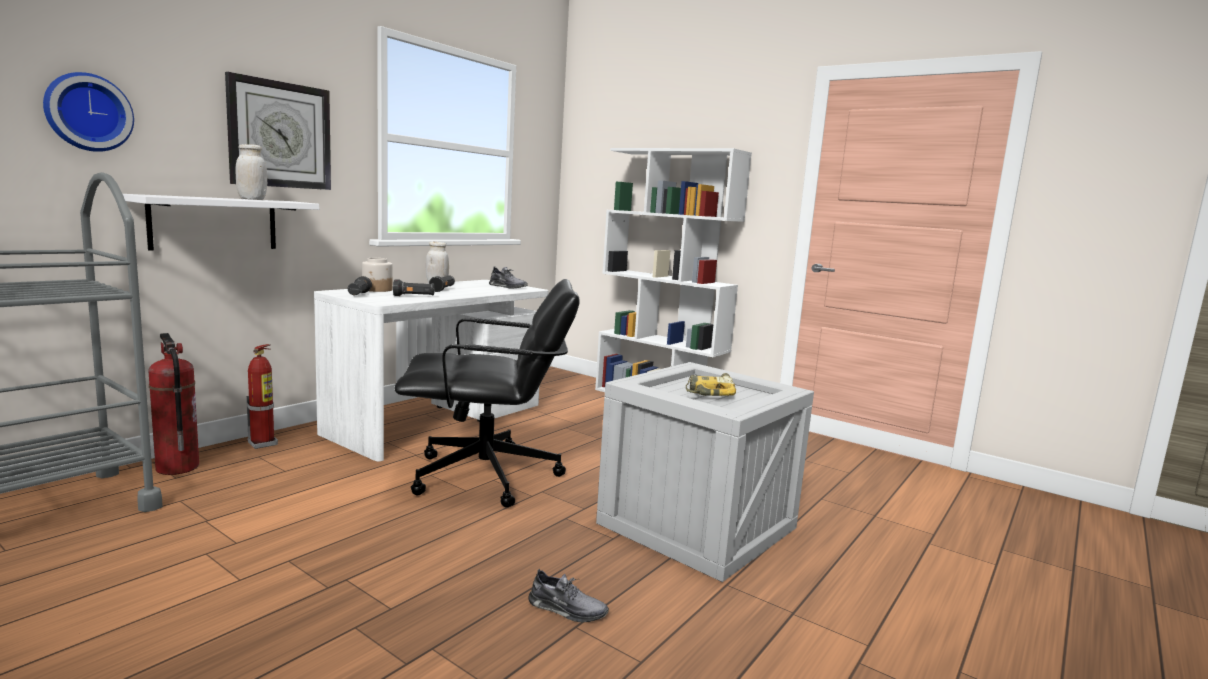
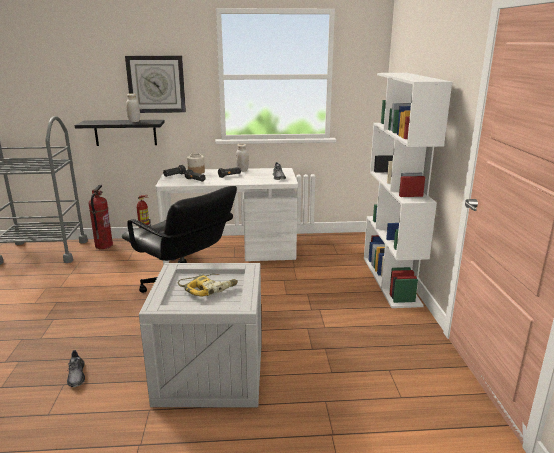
camera: 50 degrees right, 10 degrees up
wall clock [43,72,134,152] -> none
white shelf [123,194,319,251] -> black shelf [74,120,165,146]

